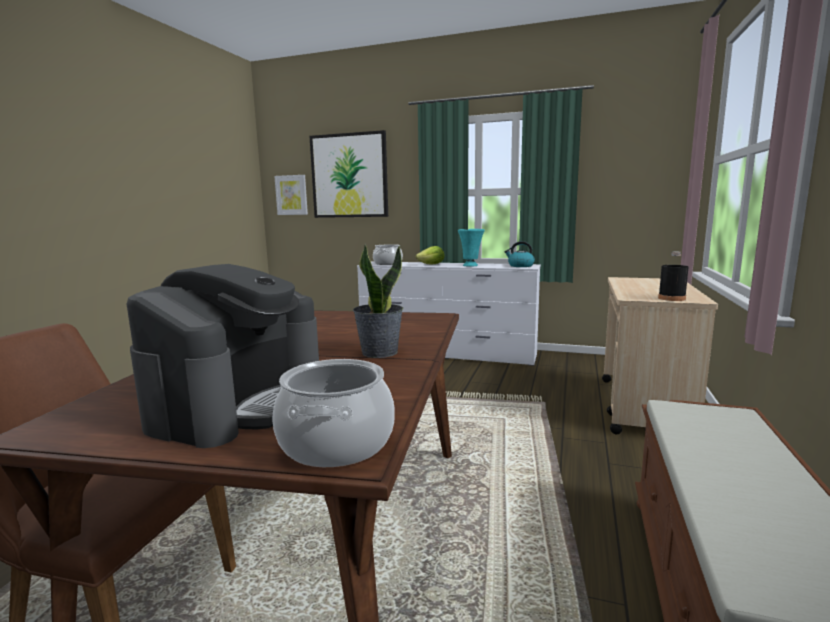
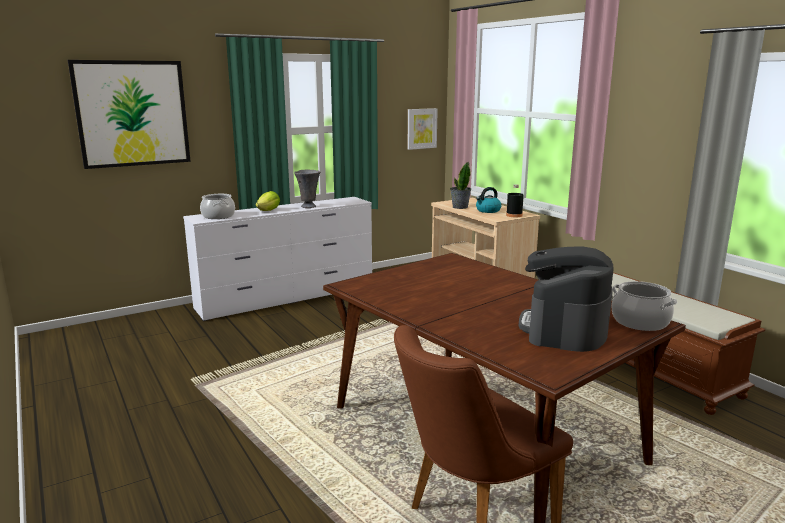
camera: 50 degrees left, 5 degrees up
coffee machine [127,264,319,448] -> coffee machine turned 135 degrees counterclockwise [519,246,613,352]
picture [274,175,308,215] -> picture moved to [408,108,438,150]
potted plant [353,244,403,358] -> potted plant moved to [450,161,471,209]
turquoise vase [458,229,485,267] -> grey vase [294,170,320,208]
kettle [504,241,535,267] -> kettle moved to [476,187,502,213]

